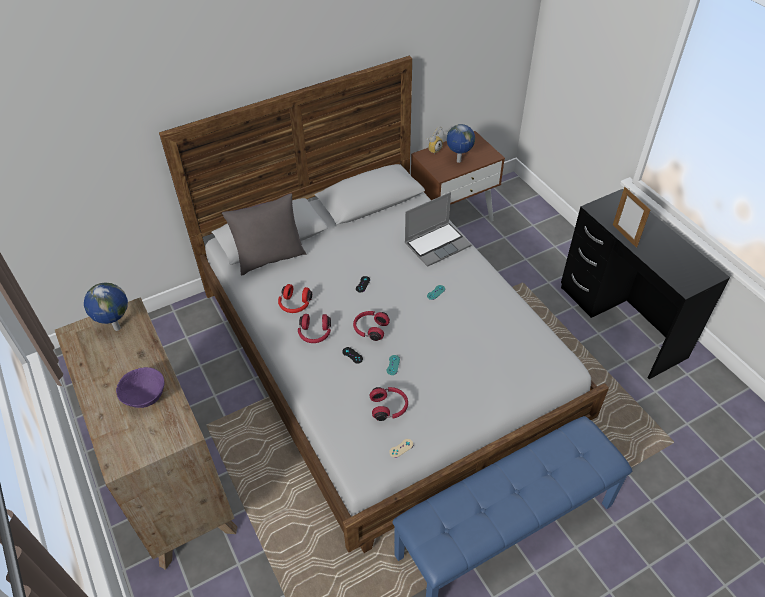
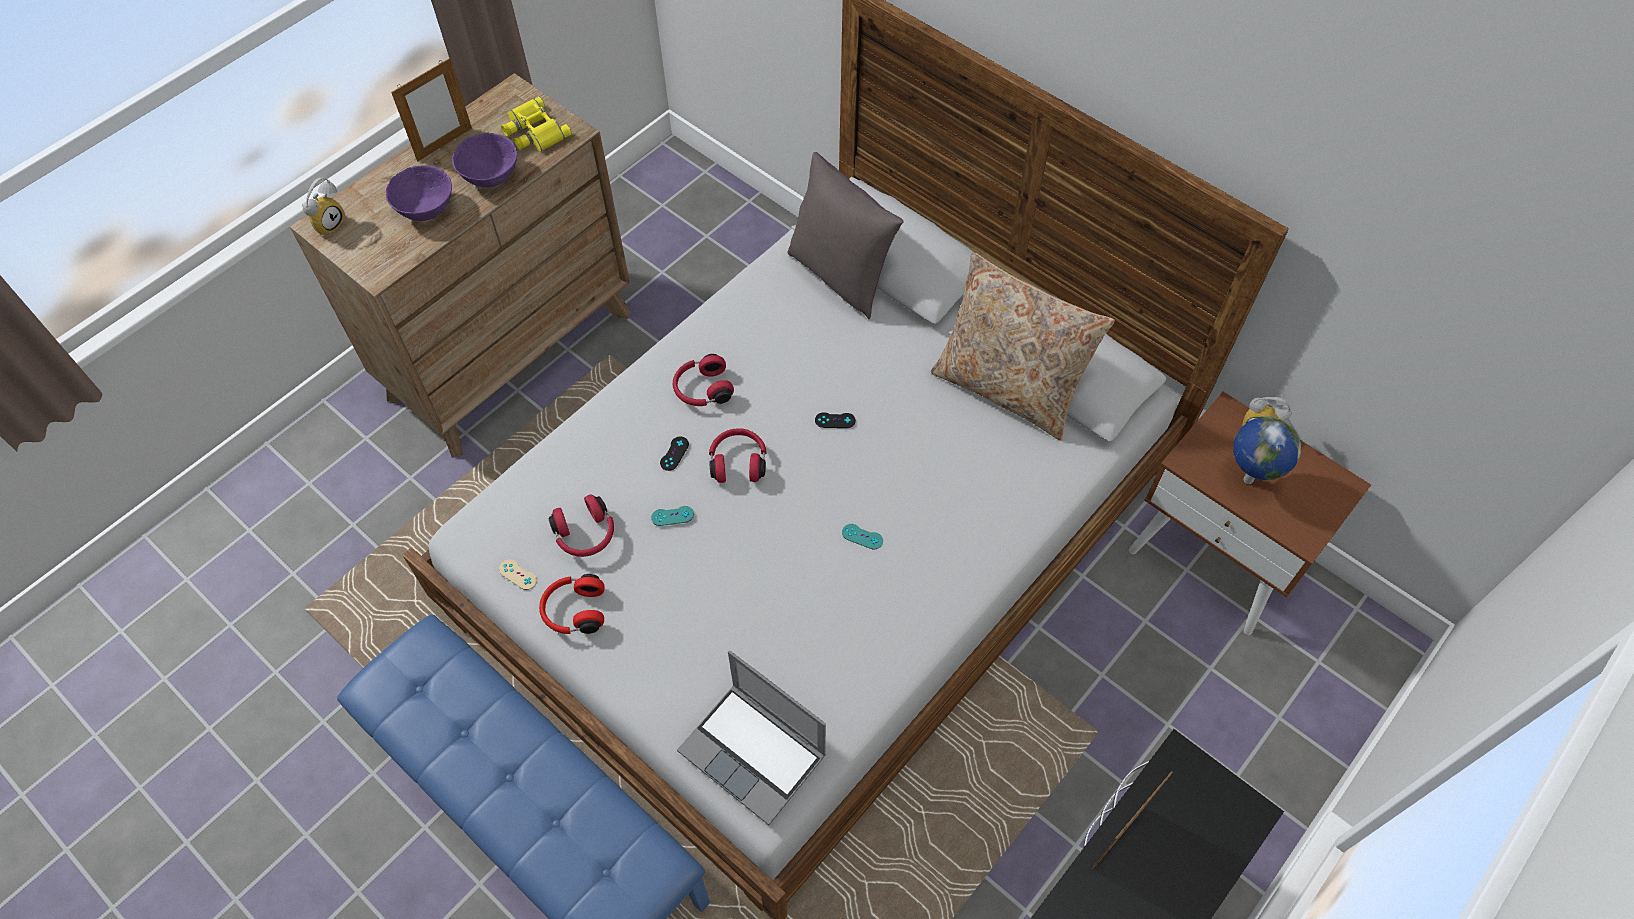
camera: 70 degrees right, 10 degrees up
globe [84,282,128,331] -> yellow binoculars [501,97,572,152]
red headphones [278,284,312,313] -> red headphones moved to [539,574,605,634]
laptop [405,192,472,267] -> laptop moved to [677,651,826,825]
none -> alarm clock [302,178,345,237]
none -> picture frame [391,58,472,161]
none -> purple bowl [452,133,517,187]
none -> beige pillow [931,252,1115,441]

